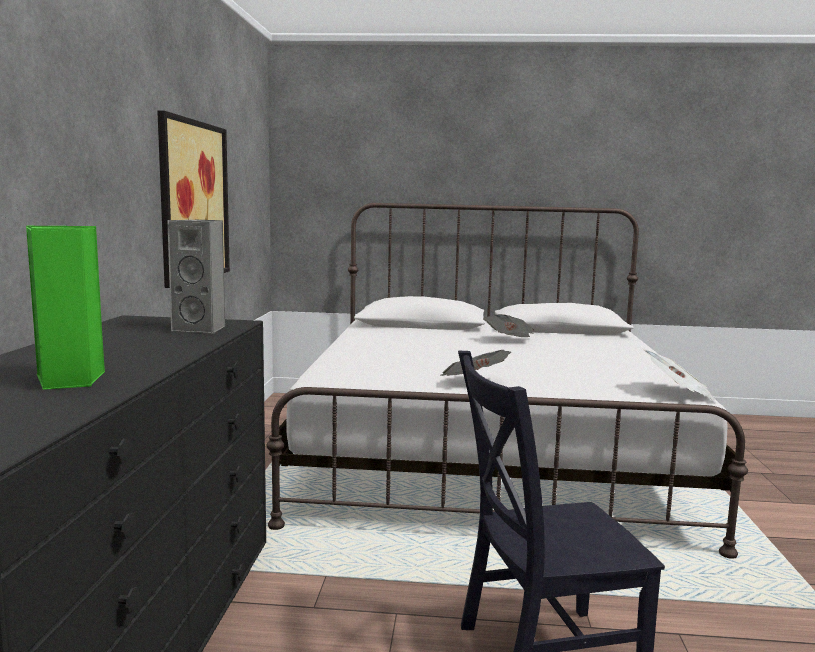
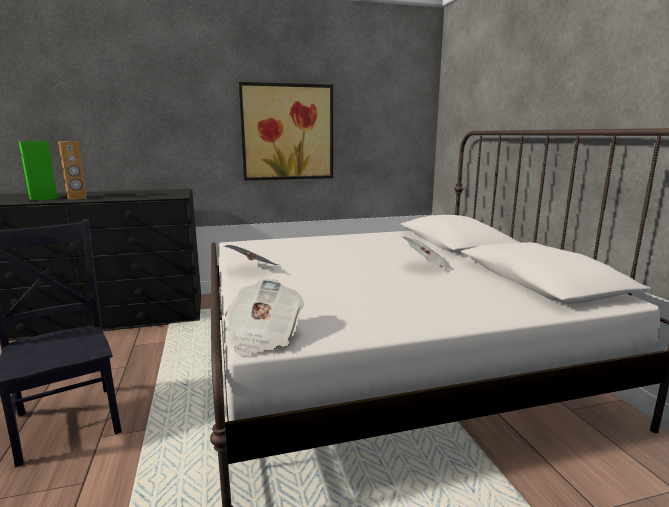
camera: 70 degrees right, 5 degrees up
grey speaker [167,220,225,334] -> none
none -> brown speaker [58,141,87,200]

